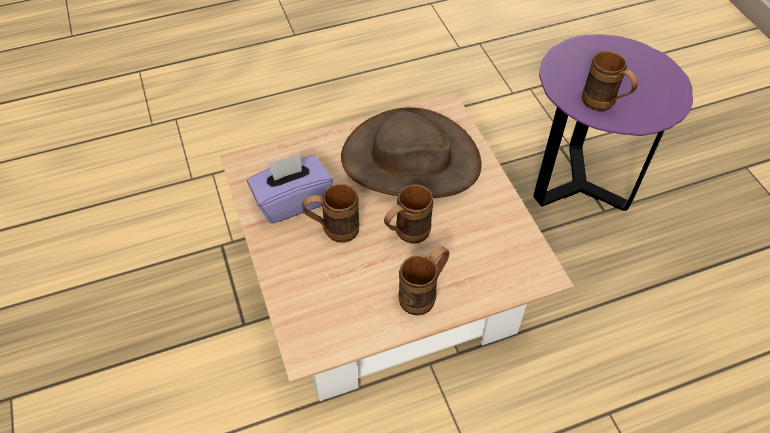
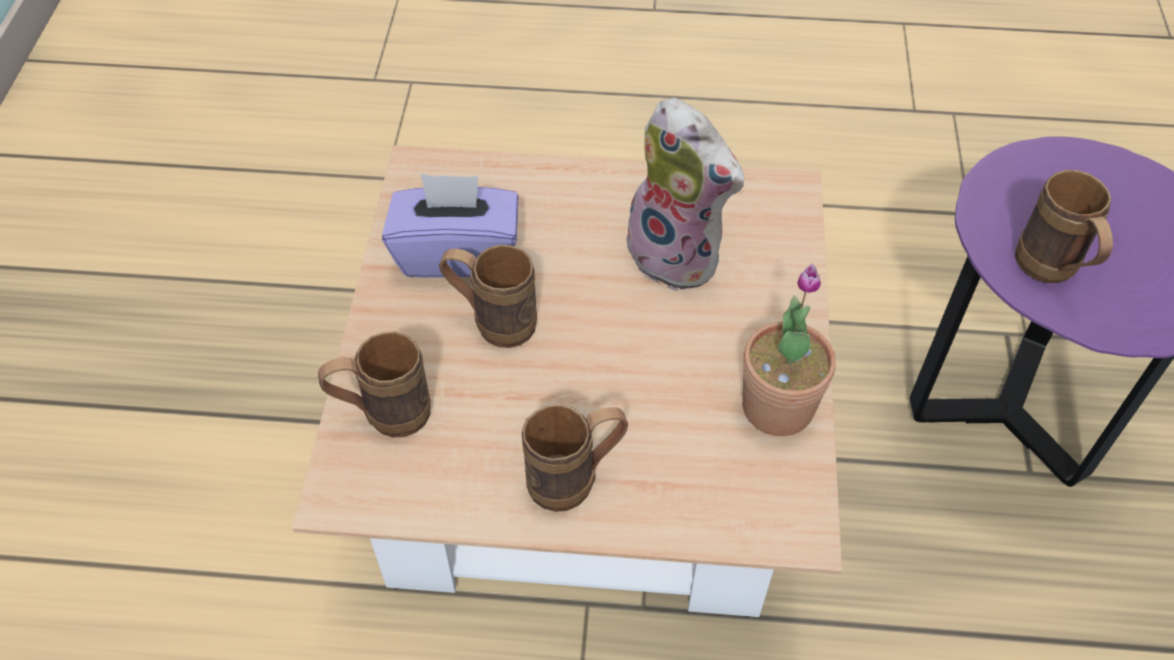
camera: 25 degrees right, 0 degrees up
brown hat [341,108,482,198] -> plush toy [618,98,744,291]
brown mug [384,185,434,244] -> brown mug moved to [318,331,431,437]
none -> potted plant [742,264,836,436]

